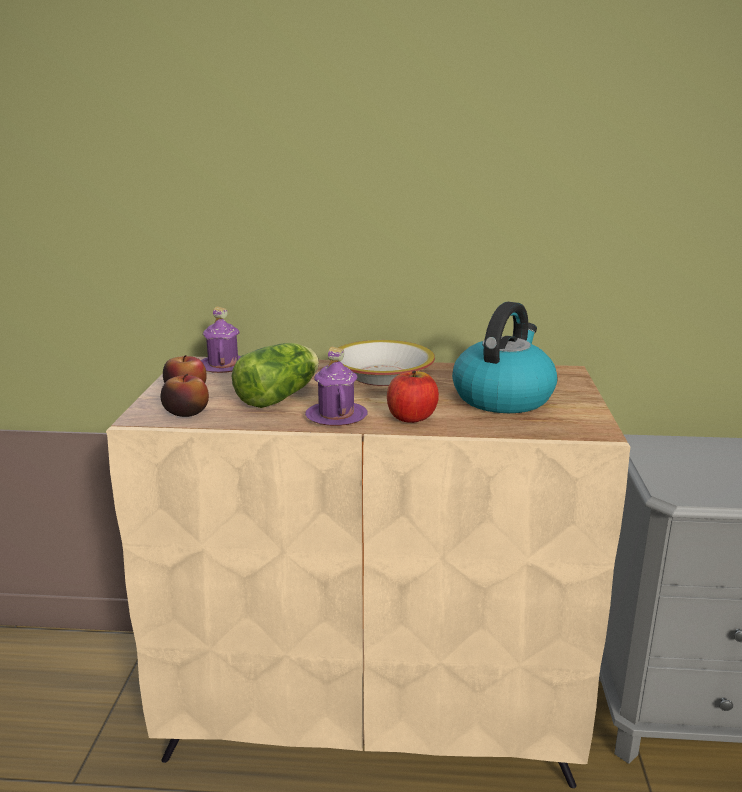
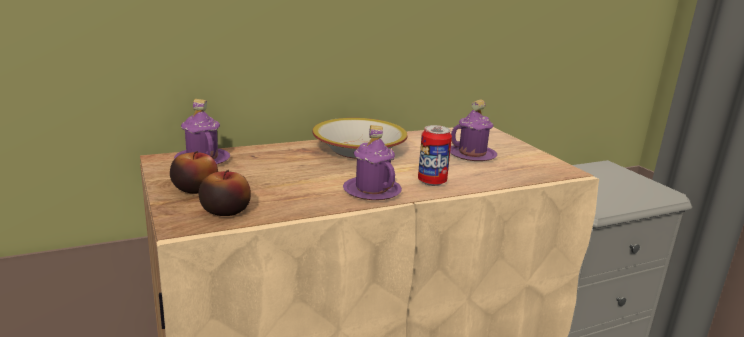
camera: 30 degrees left, 0 degrees up
lettuce [232,343,319,408] -> none
apple [387,371,439,423] -> can [418,125,452,186]
kettle [452,302,557,413] -> purple mug [450,100,497,161]

